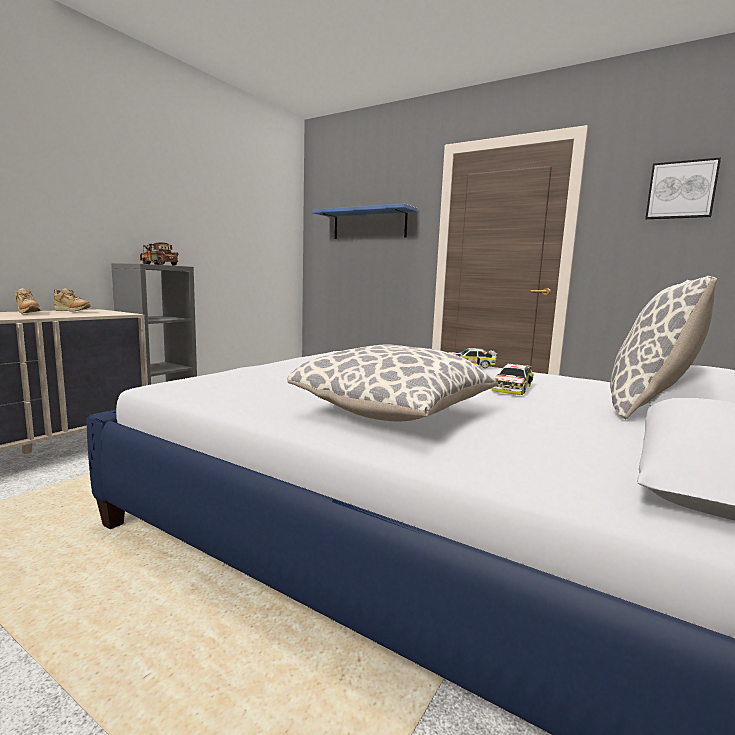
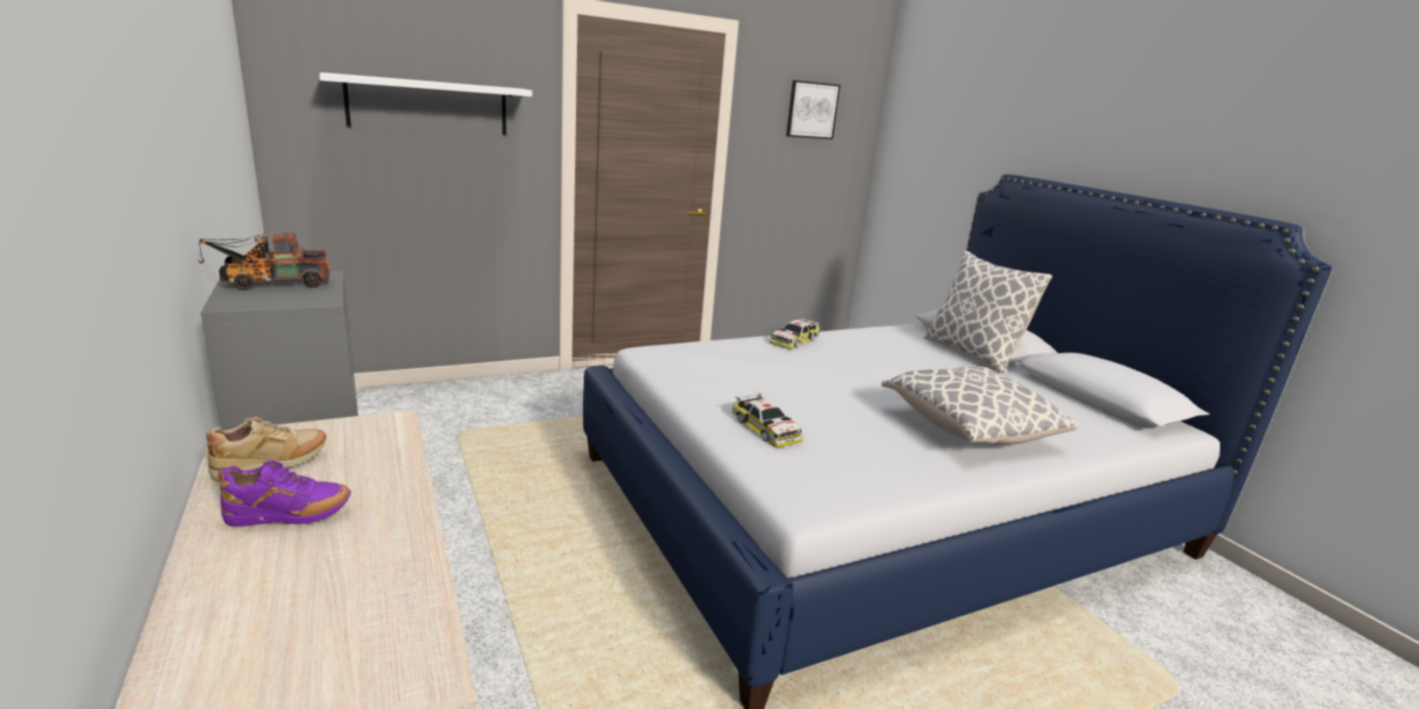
camera: 60 degrees left, 10 degrees up
beige shoe [15,288,40,313] -> purple shoe [218,461,351,527]
blue shelf [312,203,417,239] -> white shelf [319,72,532,134]
toy car [492,363,534,395] -> toy car moved to [732,392,803,447]

